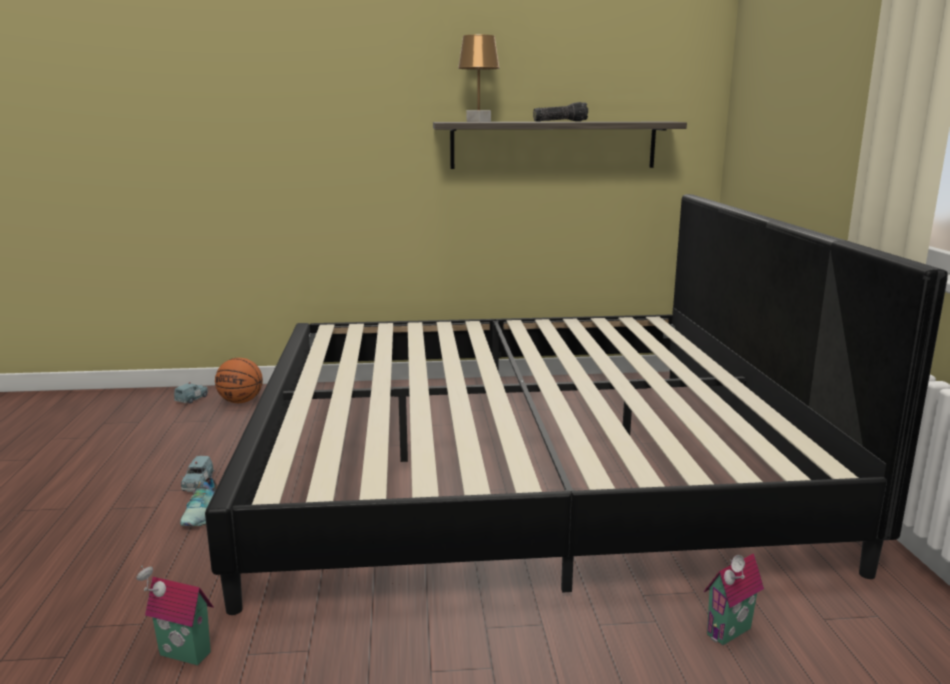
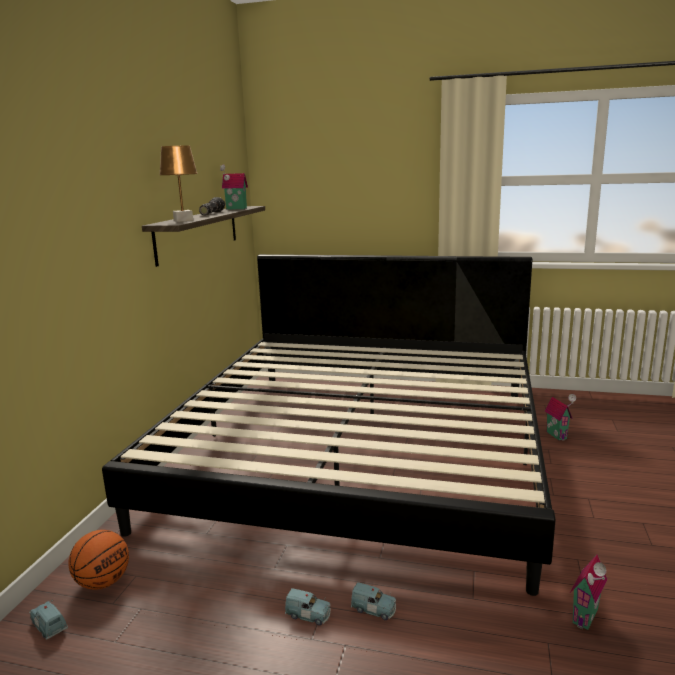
camera: 70 degrees left, 0 degrees up
shoe [180,477,218,526] -> blue toy car [351,582,396,620]
none -> toy house [220,164,248,210]

